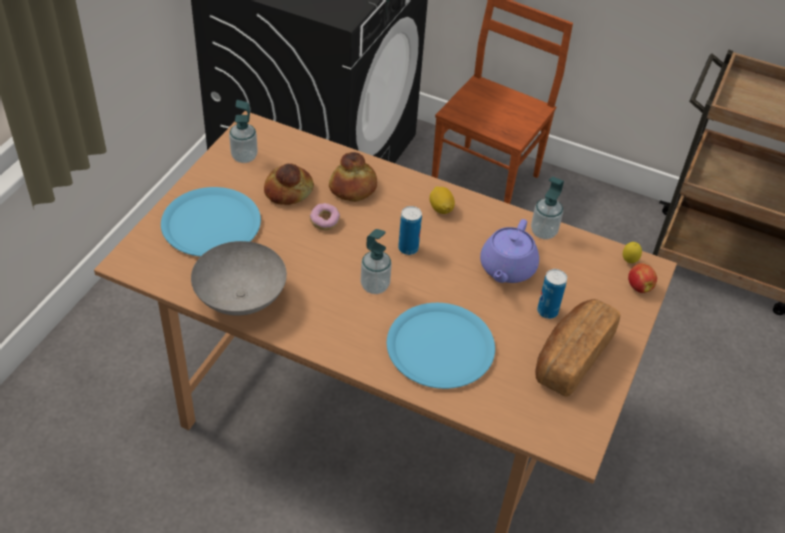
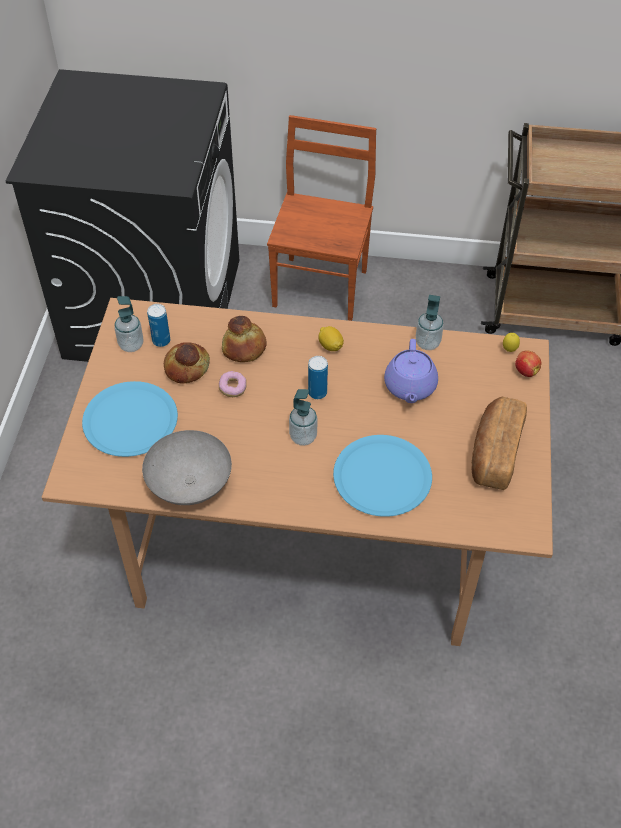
camera: 15 degrees left, 5 degrees up
can [537,269,567,319] -> can moved to [147,304,170,347]

